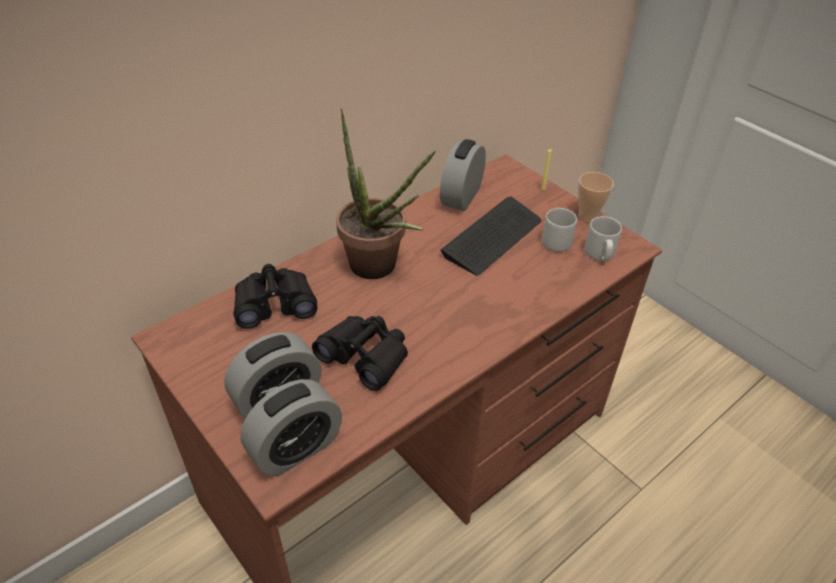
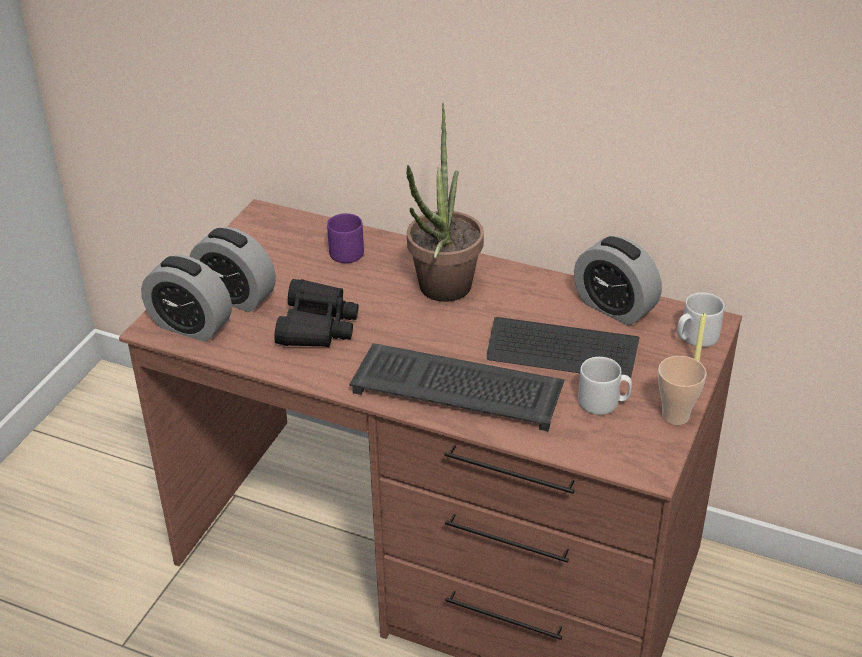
camera: 65 degrees right, 5 degrees down
black binoculars [233,264,317,329] -> purple mug [327,213,364,263]
alarm clock [440,139,486,211] -> alarm clock turned 135 degrees counterclockwise [574,236,662,325]
grey mug [584,216,622,261] -> grey mug moved to [677,292,724,347]
none -> keyboard [349,343,564,431]

